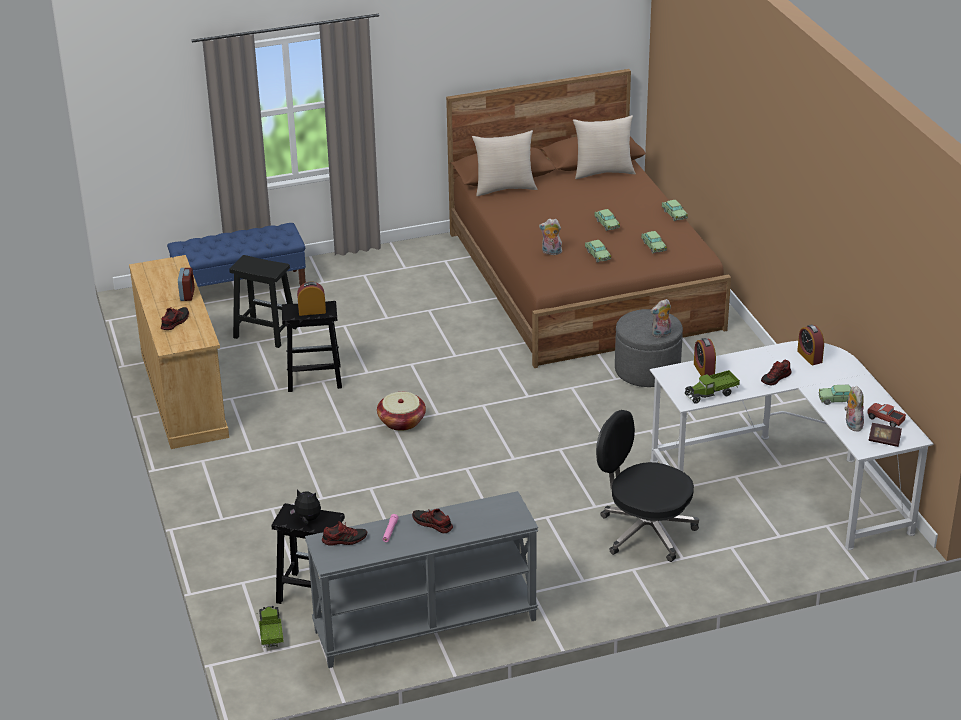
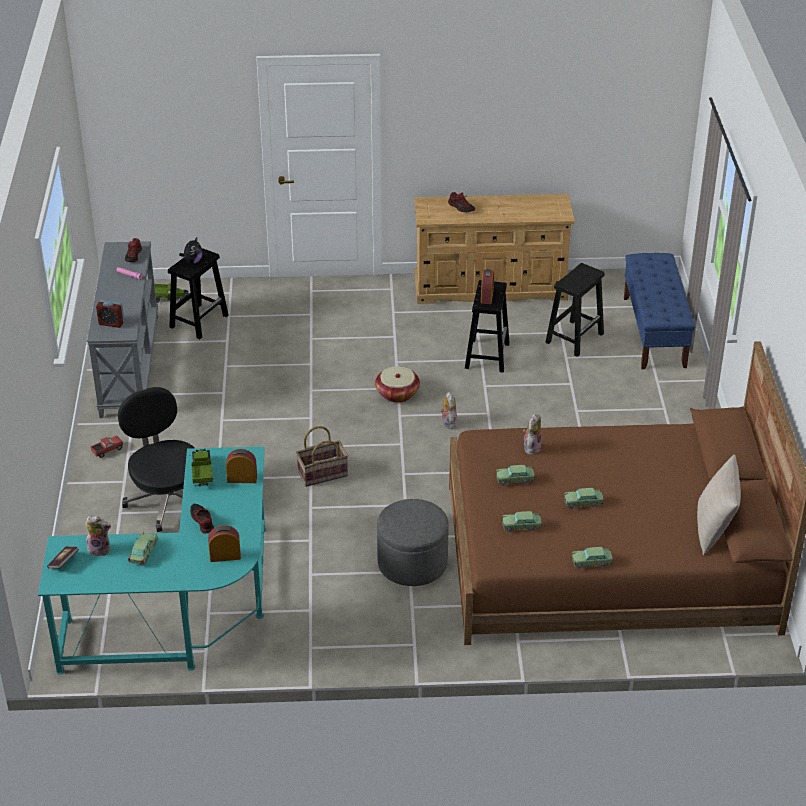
camera: 105 degrees right, 5 degrees up
alarm clock [178,268,195,301] -> alarm clock moved to [96,300,124,328]
shoe [412,509,453,533] -> none
beige pillow [472,130,537,196] -> none
black office chair [596,410,699,562] -> black office chair turned 75 degrees counterclockwise [118,387,195,532]
white desk [650,341,933,550] -> turquoise desk [38,447,266,674]
plush toy [651,299,672,338] -> plush toy moved to [440,392,457,429]
toy truck [867,403,906,427] -> toy truck moved to [91,436,123,458]
none -> basket [296,426,348,487]

